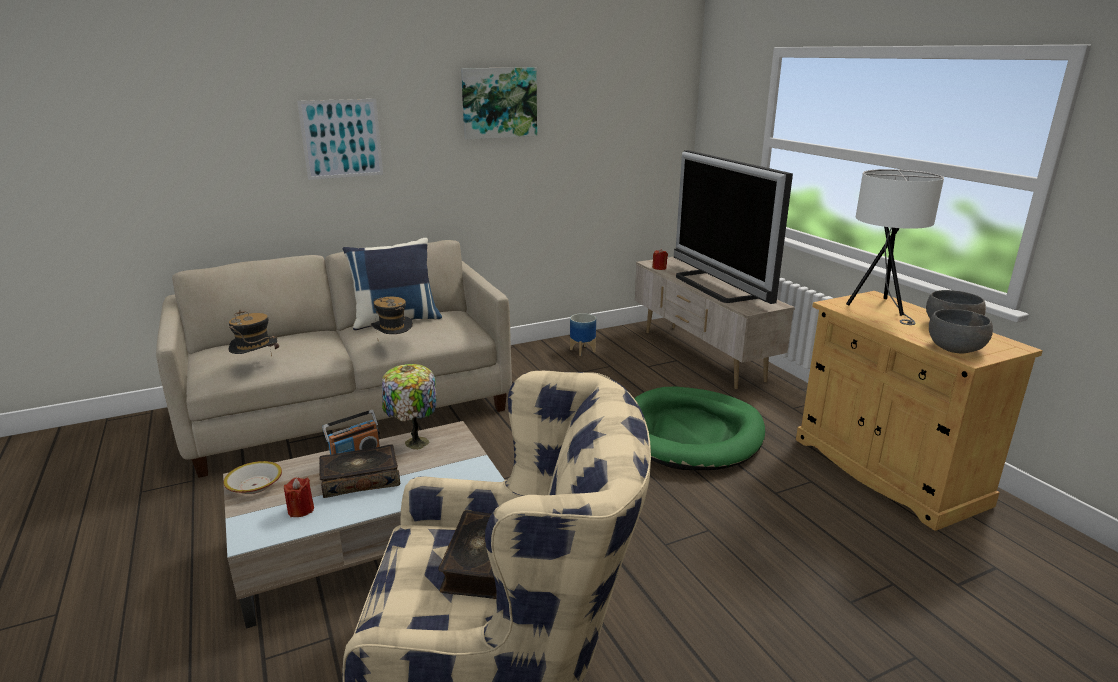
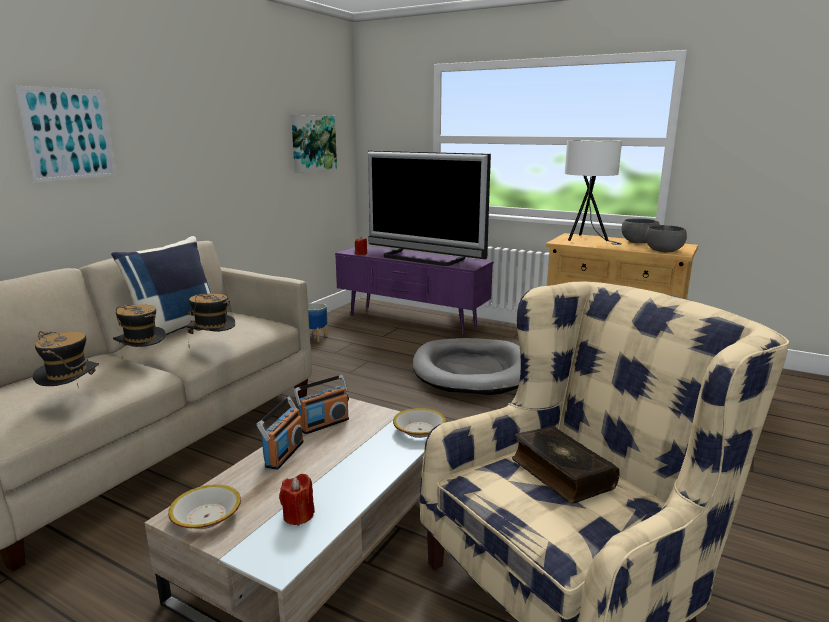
camera: 35 degrees left, 5 degrees down
book [319,444,400,498] -> none
table lamp [382,364,437,450] -> radio [294,375,349,434]
picture [461,67,537,140] -> picture moved to [291,115,337,173]
green dog bed [634,387,765,470] -> grey dog bed [413,338,521,395]
beige tv stand [635,257,795,389] -> purple tv stand [335,246,494,336]
none -> hat [113,305,166,359]
none -> bowl [393,408,446,438]

